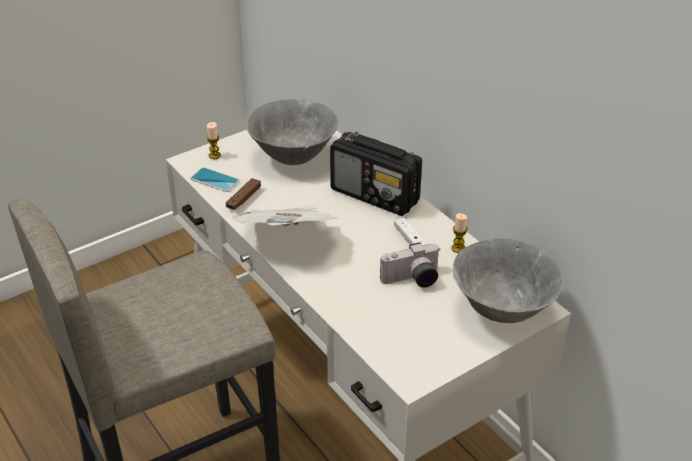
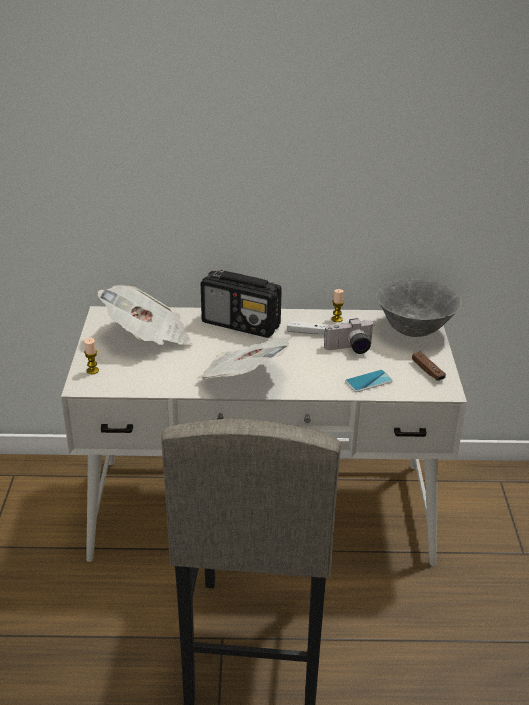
camera: 55 degrees left, 5 degrees down
phone [191,167,240,192] -> phone moved to [345,370,393,392]
brown game controller [226,178,261,210] -> brown game controller moved to [412,352,446,381]
grey bowl [246,99,338,165] -> newspaper [97,285,192,345]
radio [330,132,422,216] -> radio turned 45 degrees clockwise [201,270,282,338]
camera [380,242,441,288] -> camera turned 60 degrees clockwise [324,318,374,354]

